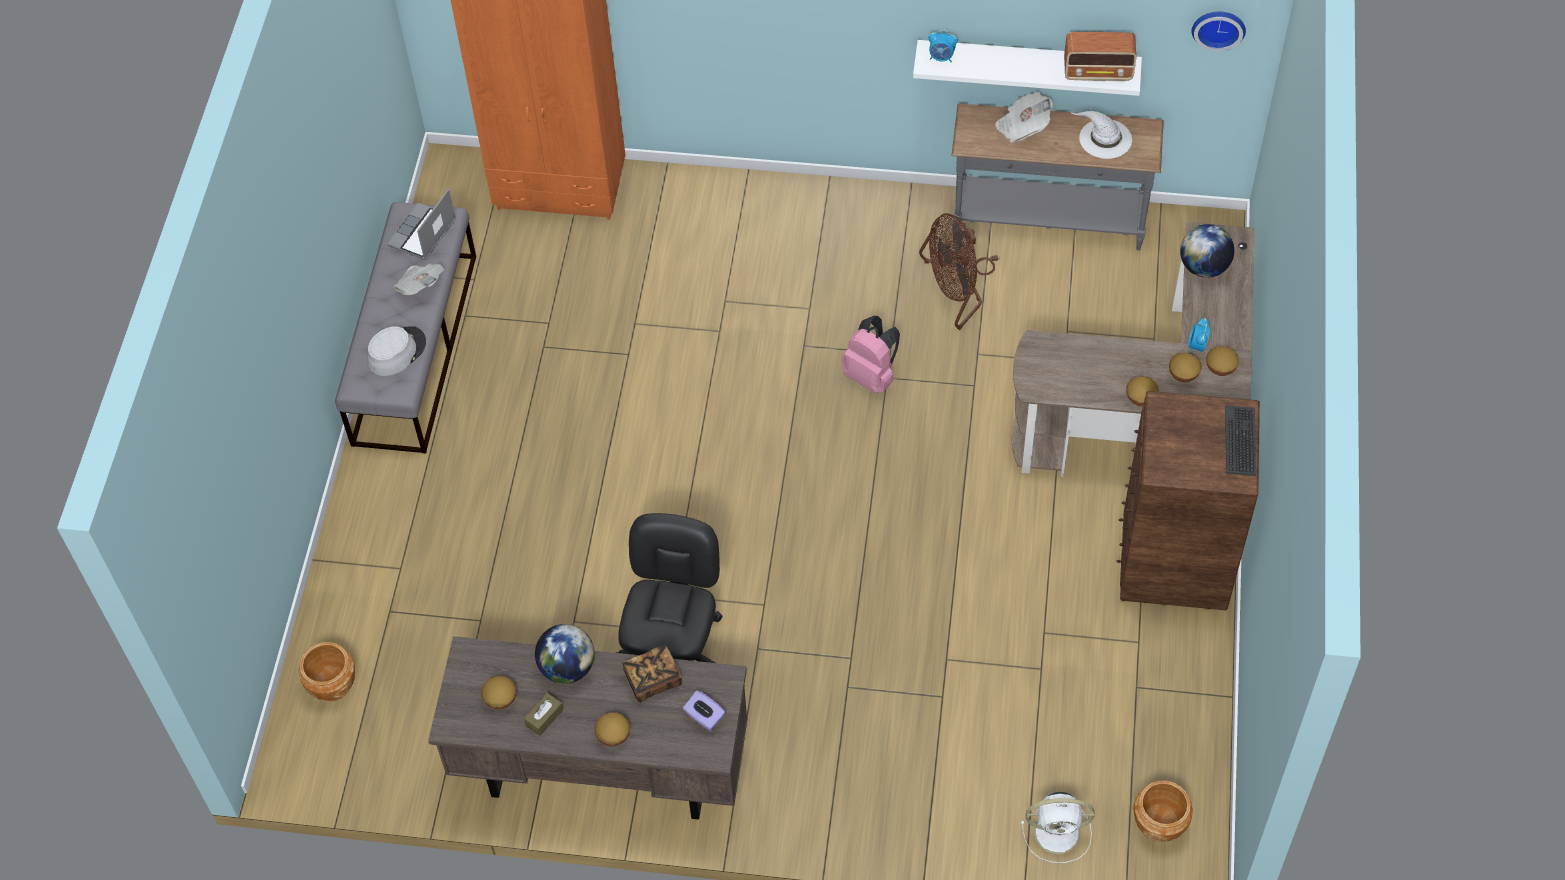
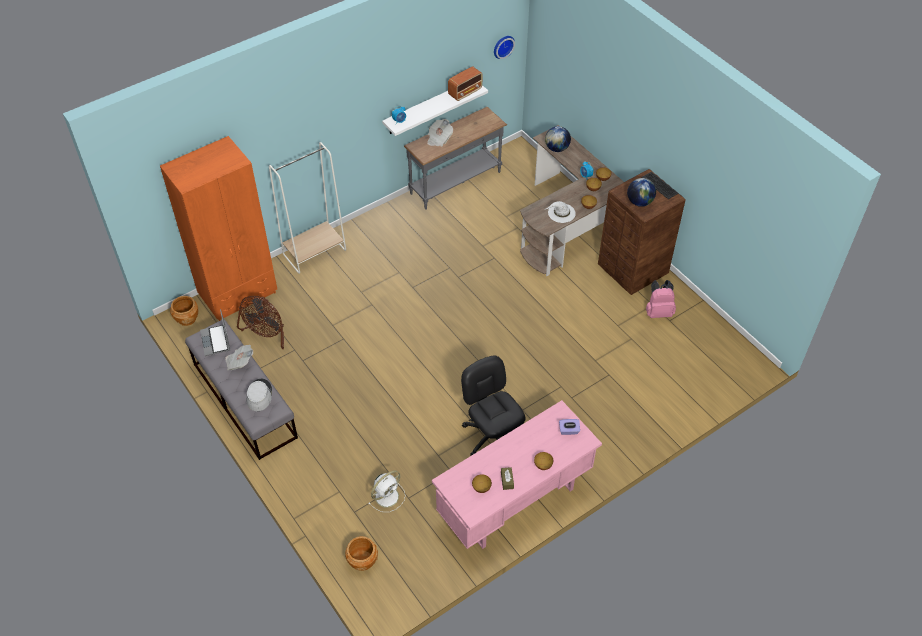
camera: 45 degrees left, 5 degrees down
brown desk [428,636,747,820] -> pink desk [432,400,602,549]
globe [535,624,595,684] -> globe moved to [627,178,656,207]
book [622,645,682,703] -> none
pink backpack [841,316,900,394] -> pink backpack moved to [646,280,676,318]
brown fan [919,213,999,330] -> brown fan moved to [237,296,284,349]
white fan [1021,792,1095,863] -> white fan moved to [368,471,406,512]
white hat [1072,111,1132,159] -> white hat moved to [546,201,576,223]
brown planter [1133,781,1193,842] -> brown planter moved to [170,296,199,326]
none -> clothes rack [269,142,346,274]

